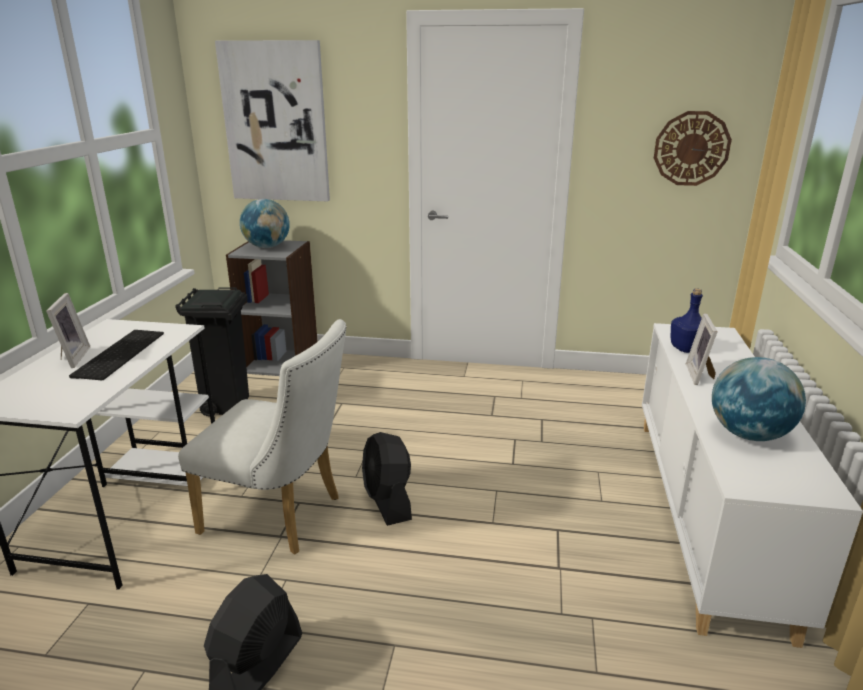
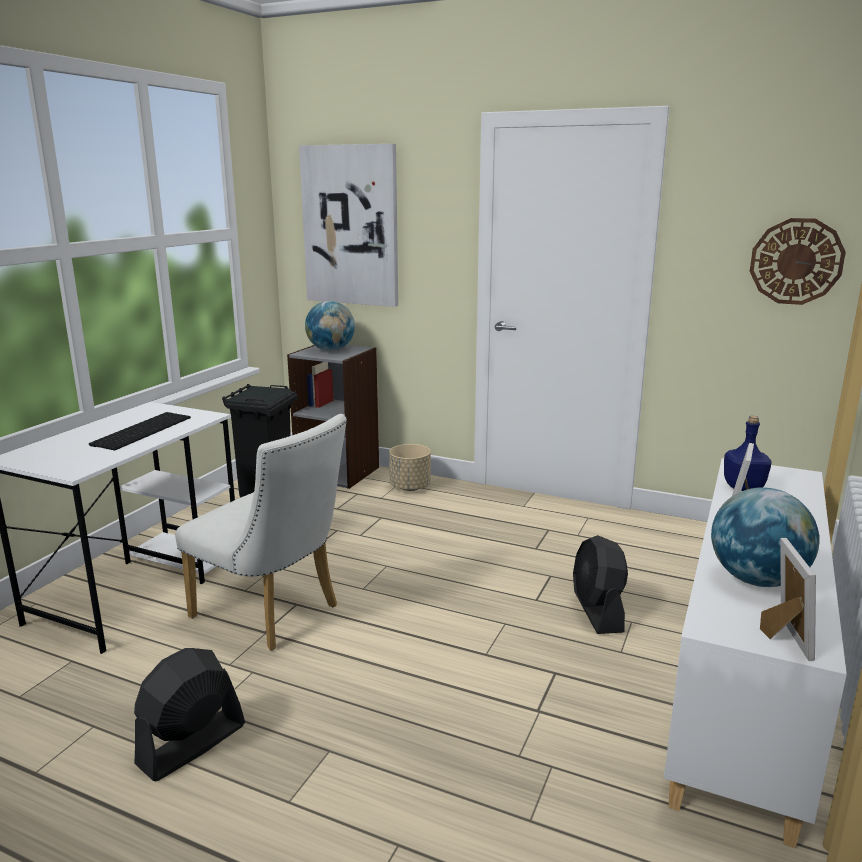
camera: 15 degrees right, 5 degrees down
picture frame [46,293,90,368] -> picture frame moved to [760,538,816,661]
black fan [362,432,412,526] -> black fan moved to [573,535,628,634]
none -> beige planter [389,444,431,491]

